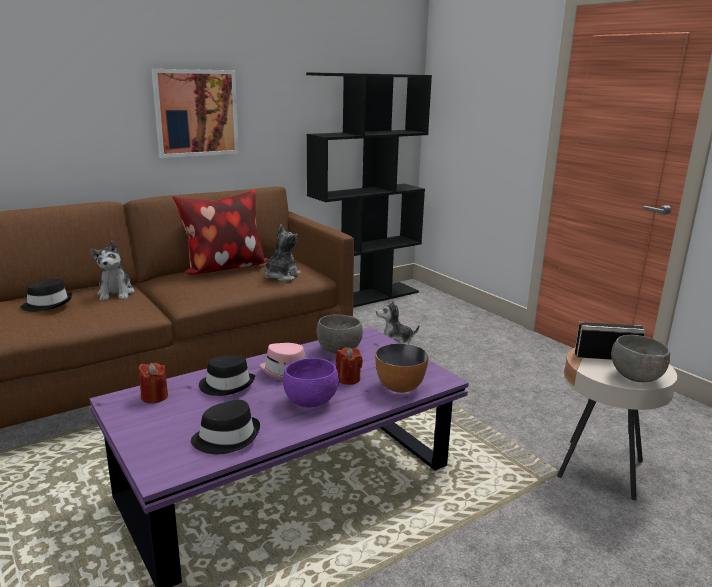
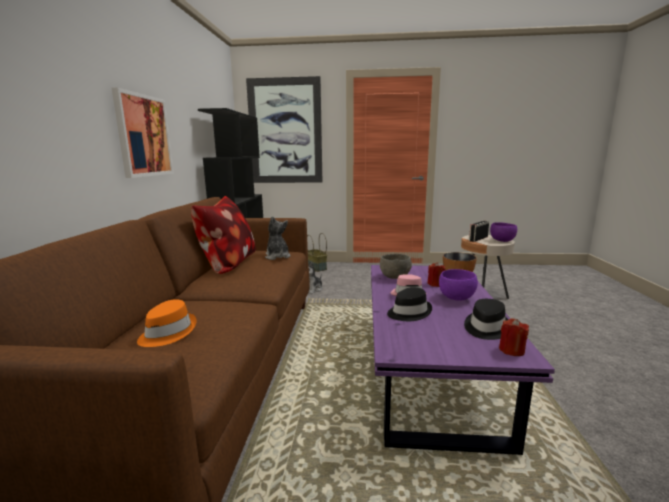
camera: 50 degrees left, 5 degrees down
black hat [21,278,72,312] -> orange hat [137,299,197,347]
plush toy [90,241,135,301] -> none
red candle [138,363,168,403] -> red candle moved to [499,318,529,356]
grey bowl [611,335,670,382] -> purple bowl [490,222,517,242]
none -> picture [246,76,322,183]
none -> basket [307,233,327,272]

